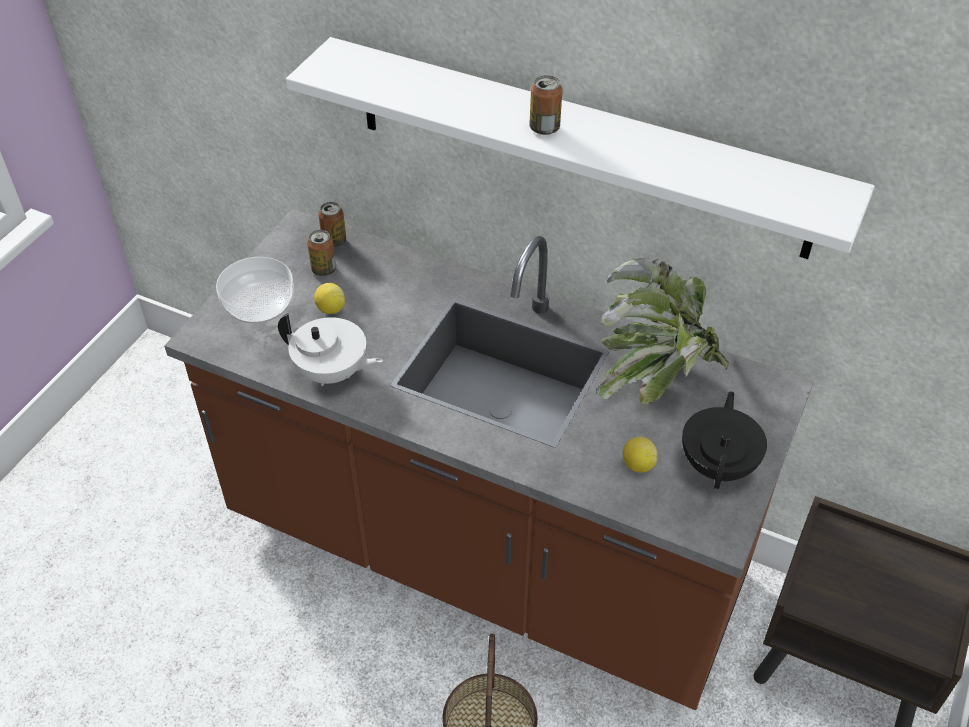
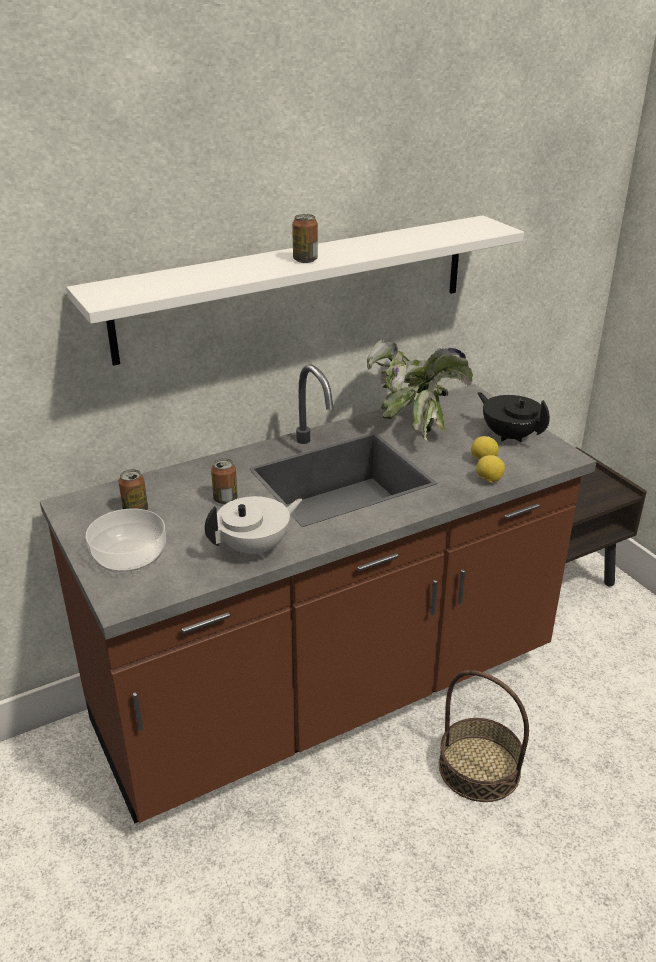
camera: 55 degrees left, 15 degrees down
lemon [314,283,345,314] -> lemon moved to [476,455,505,483]
can [318,202,346,247] -> can moved to [211,458,238,504]

